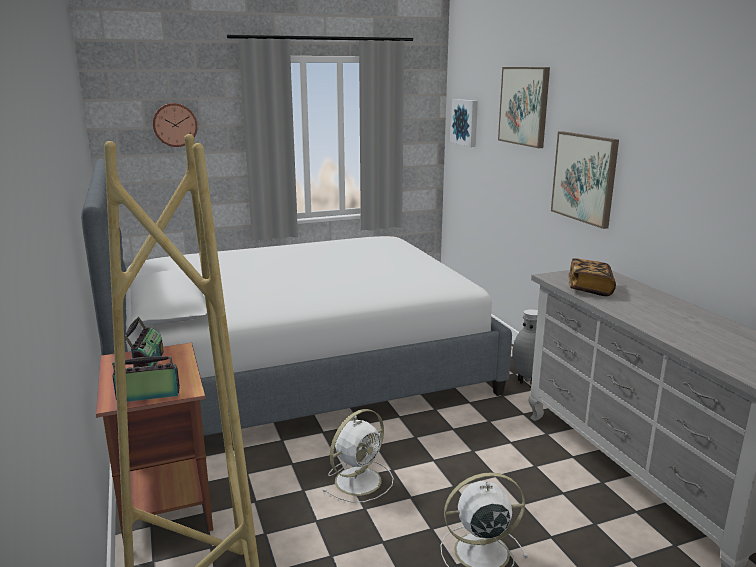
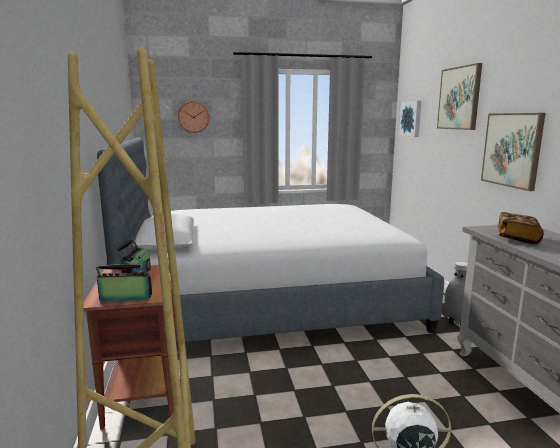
camera: 10 degrees right, 5 degrees down
white fan [322,409,394,502] -> none

